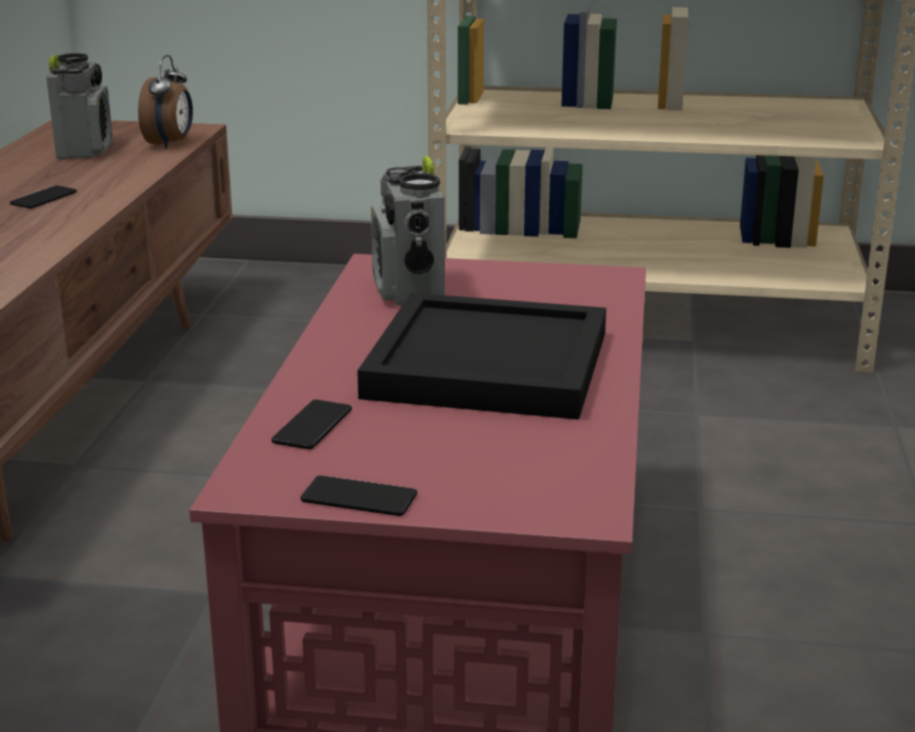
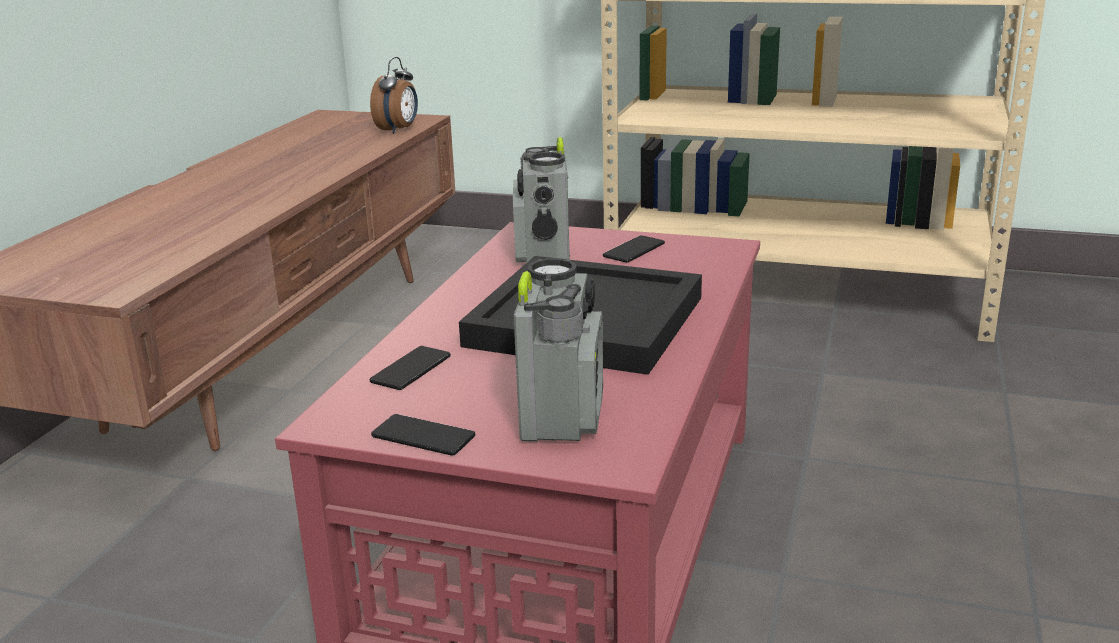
camera: 10 degrees right, 0 degrees up
phone [10,186,77,208] -> phone moved to [603,235,665,262]
radio [46,53,112,159] -> radio moved to [514,258,603,442]

